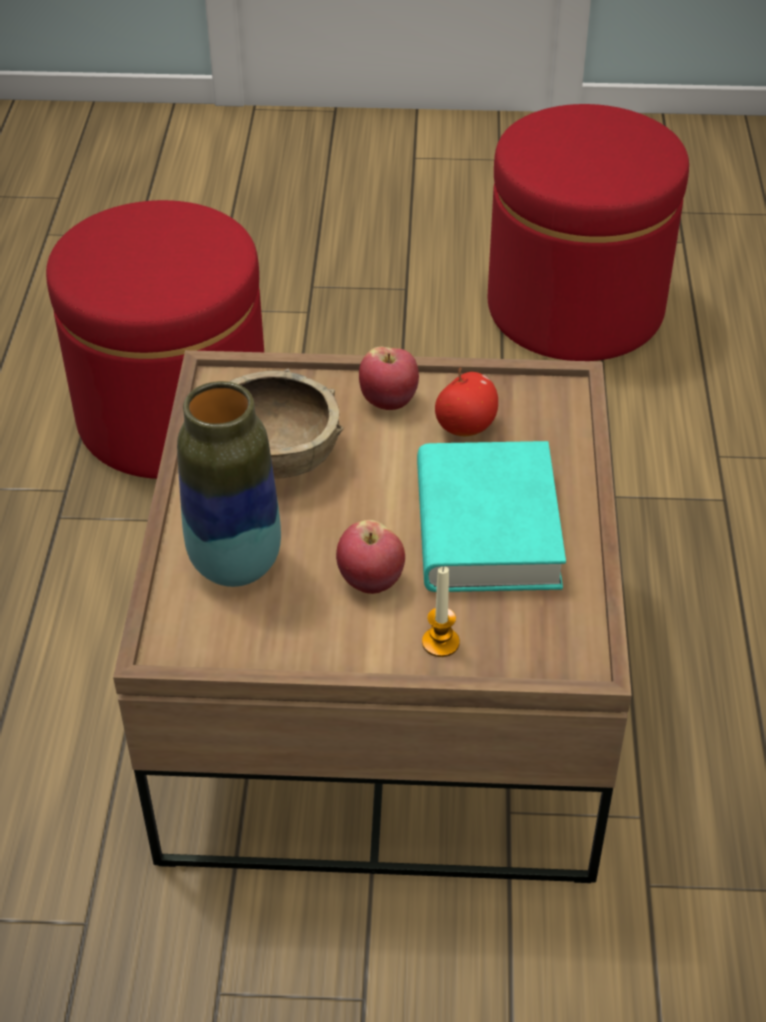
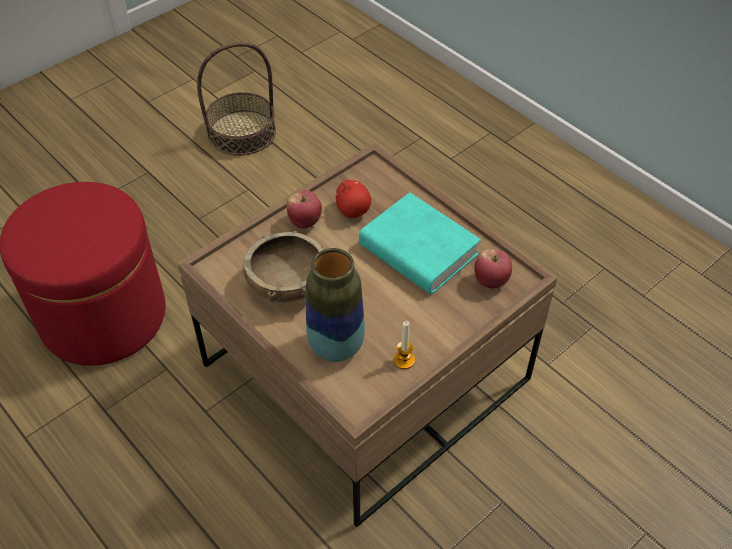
camera: 45 degrees left, 5 degrees up
apple [336,520,405,594] -> apple moved to [474,250,512,288]
candle [422,567,460,657] -> candle moved to [393,321,415,369]
red ottoman [488,104,689,361] -> basket [197,42,276,156]

